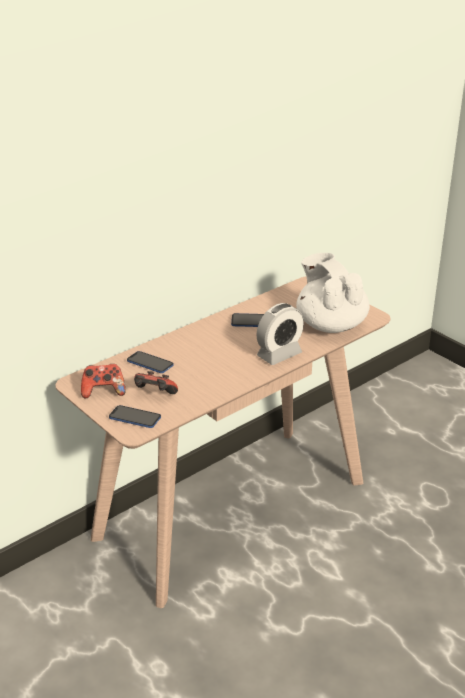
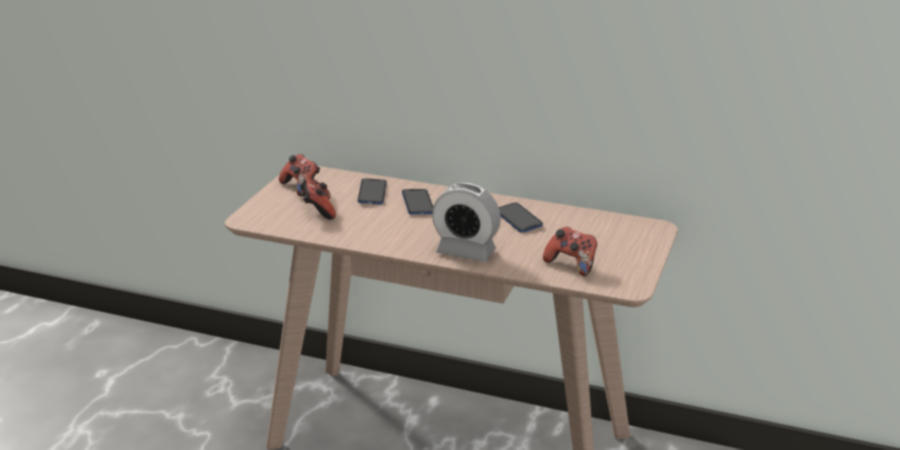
camera: 60 degrees right, 5 degrees down
phone [109,405,161,428] -> phone moved to [402,189,433,215]
white teapot [296,253,370,333] -> game controller [543,227,597,276]

